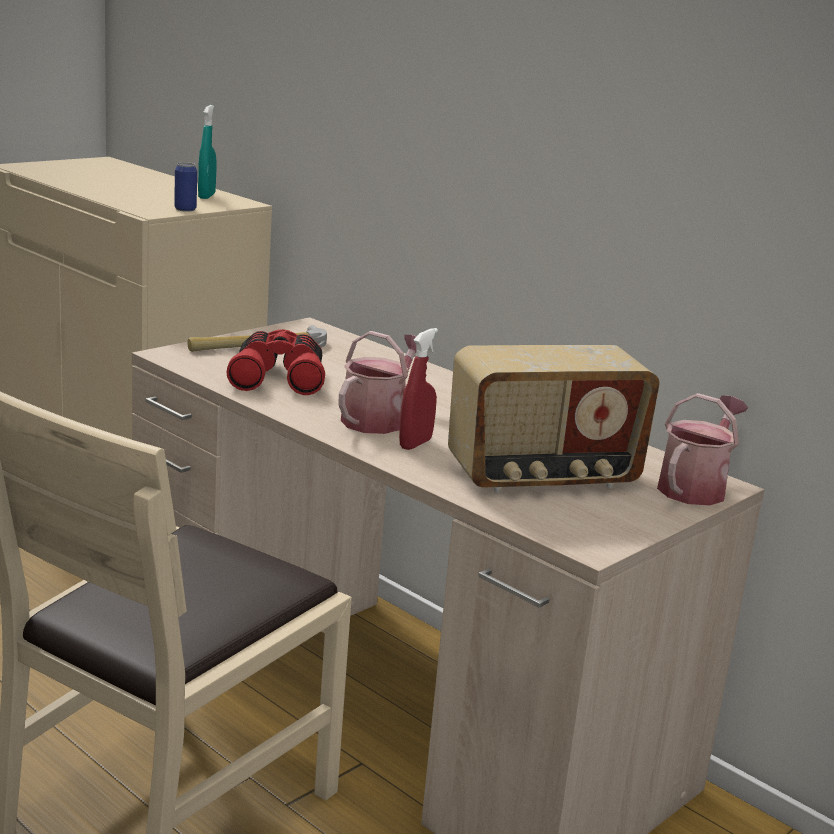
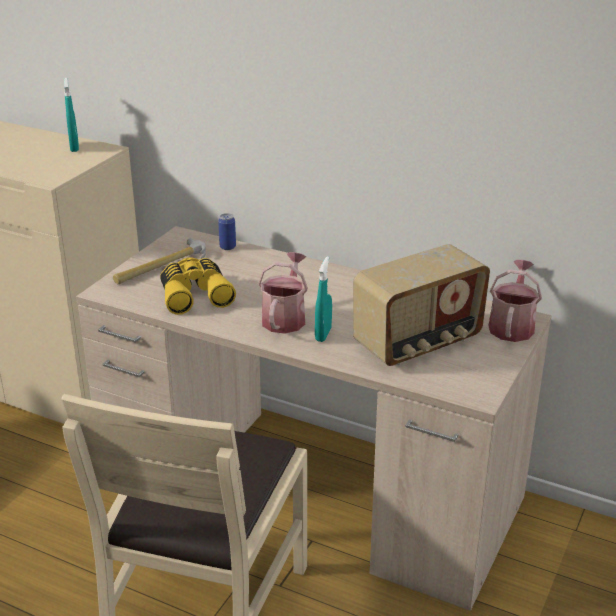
camera: 15 degrees left, 10 degrees up
can [174,162,197,212] -> can moved to [218,213,236,250]
red binoculars [227,329,325,395] -> yellow binoculars [160,257,236,315]
red spray bottle [399,328,438,450] -> turquoise spray bottle [315,256,332,342]

